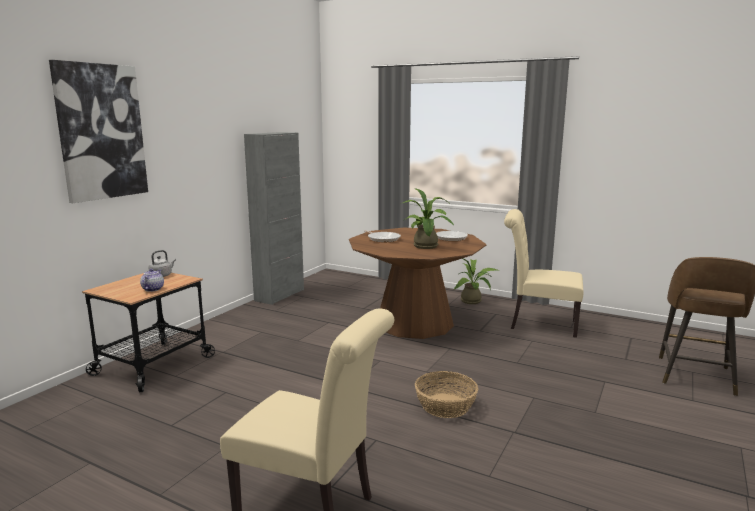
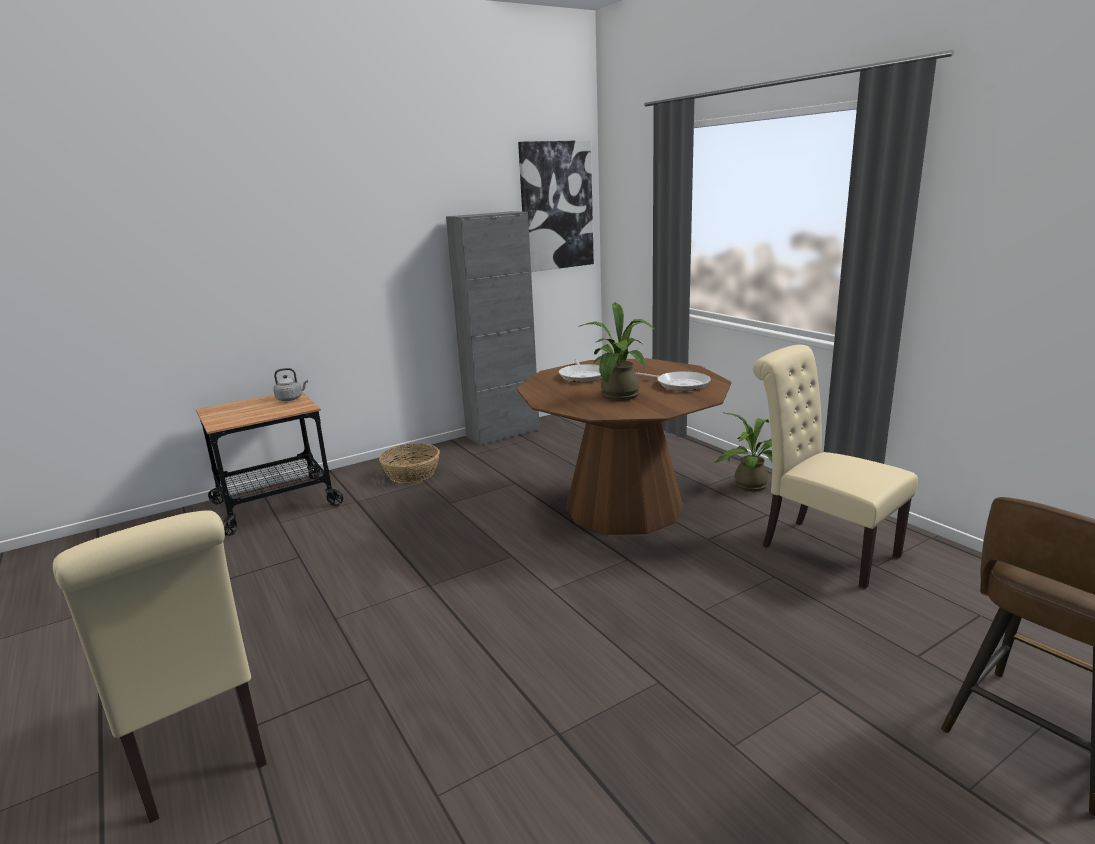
camera: 30 degrees right, 5 degrees up
picture [49,60,148,203] -> picture moved to [518,140,594,272]
teapot [140,269,164,292] -> none
basket [415,371,478,418] -> basket moved to [379,443,440,483]

